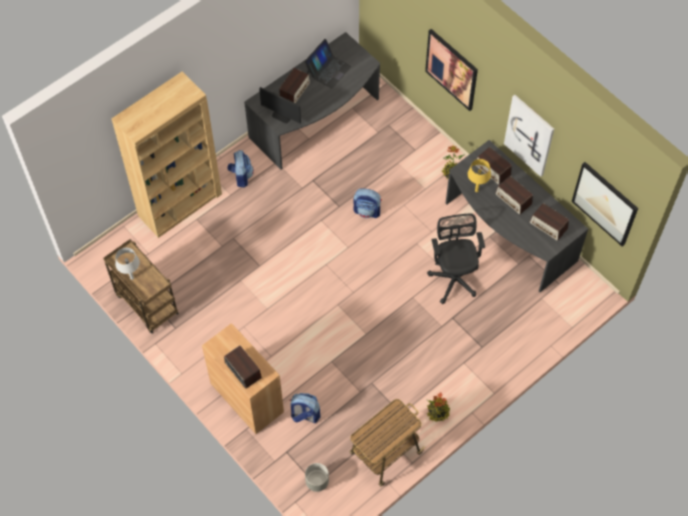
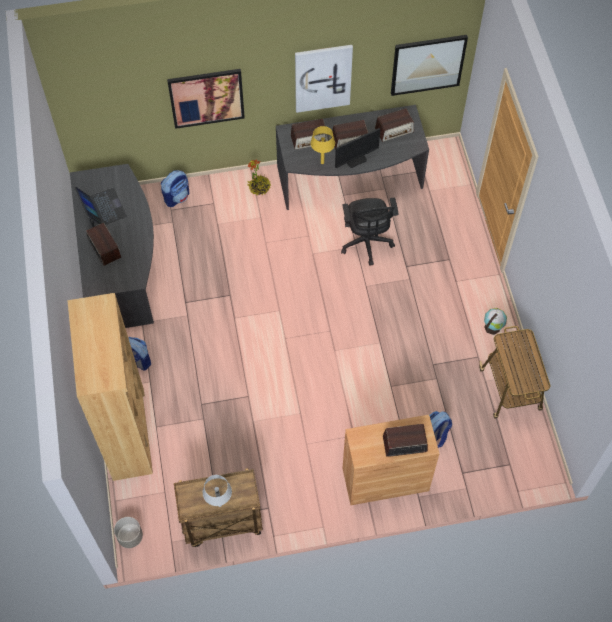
camera: 60 degrees left, 0 degrees up
monitor [259,87,301,124] -> monitor moved to [335,128,380,168]
grey planter [305,463,329,492] -> grey planter moved to [114,517,143,548]
backpack [353,188,382,218] -> backpack moved to [161,170,189,207]
potted plant [426,392,450,422] -> globe [484,308,507,335]
black office chair [427,214,485,304] -> black office chair turned 120 degrees counterclockwise [341,198,399,266]

